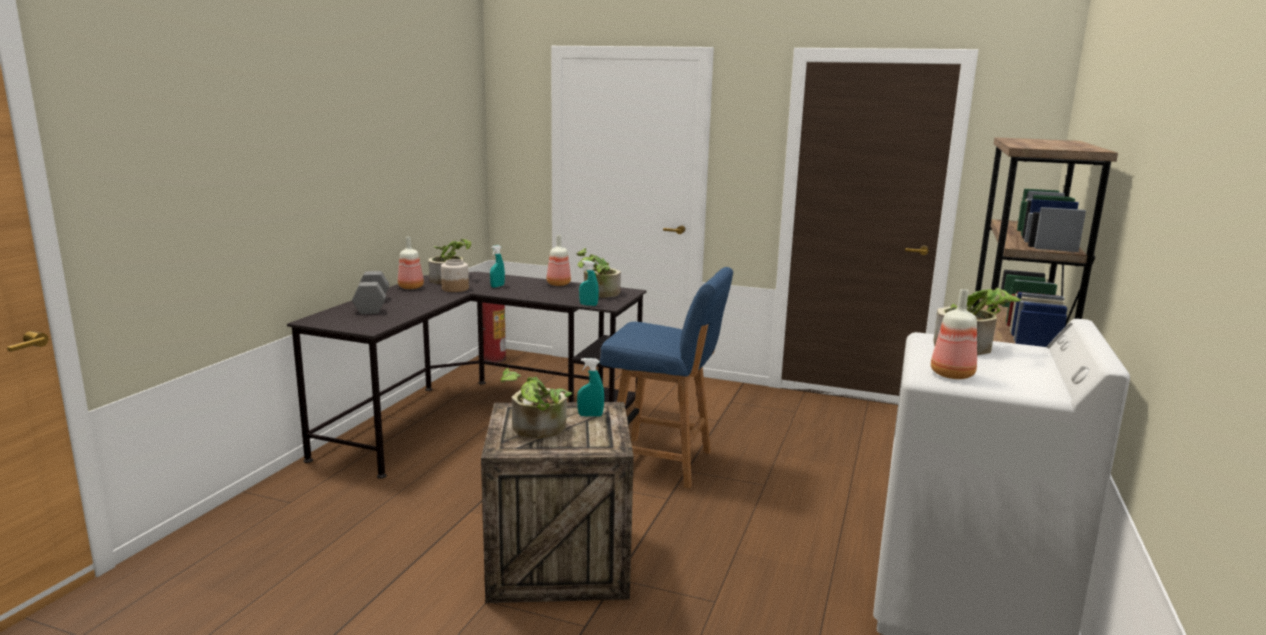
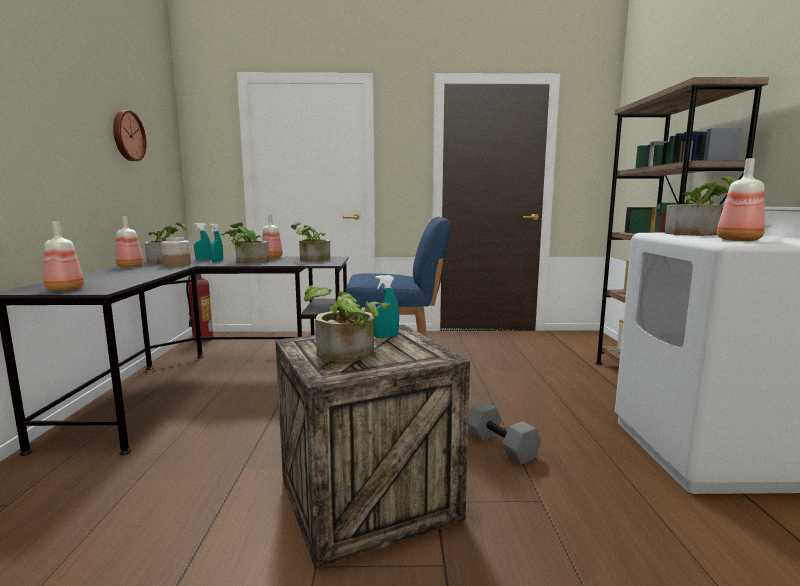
camera: 20 degrees left, 5 degrees down
grey dumbbell [352,271,390,314] -> grey dumbbell moved to [468,402,541,465]
turquoise spray bottle [579,260,599,306] -> turquoise spray bottle moved to [194,223,211,260]
none -> bottle [43,222,84,291]
none -> wall clock [113,110,147,161]
none -> potted plant [220,222,269,264]

